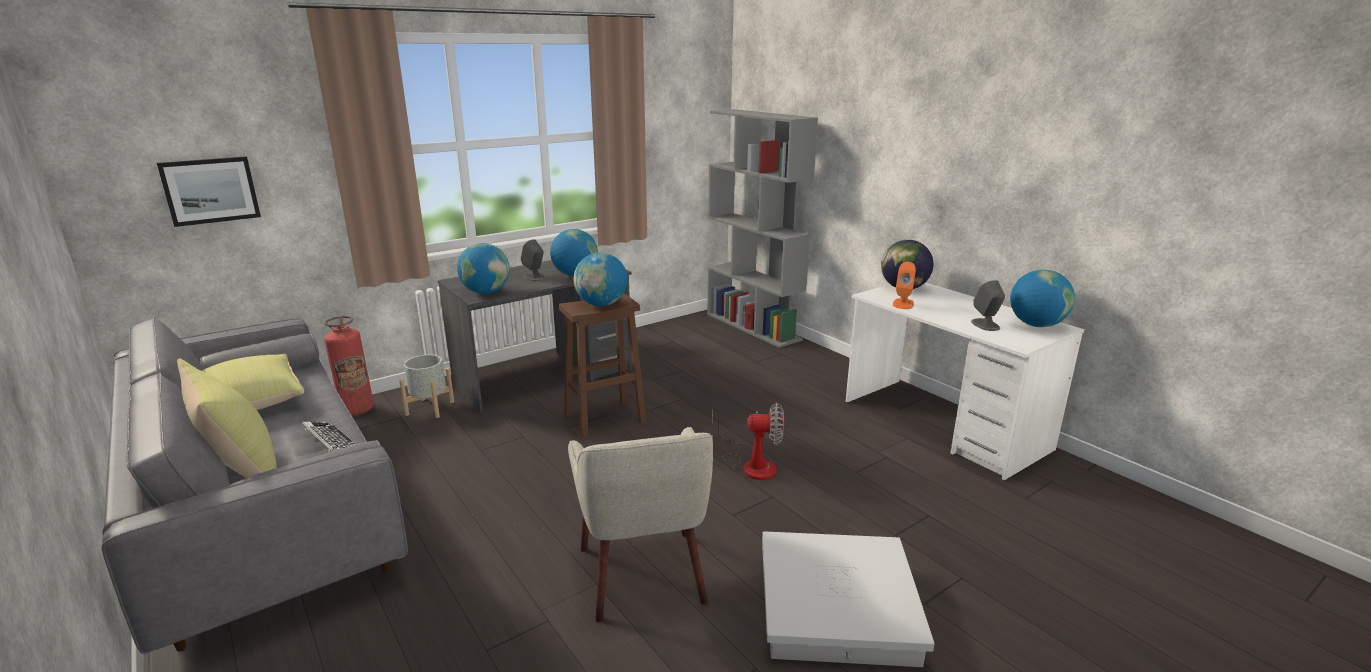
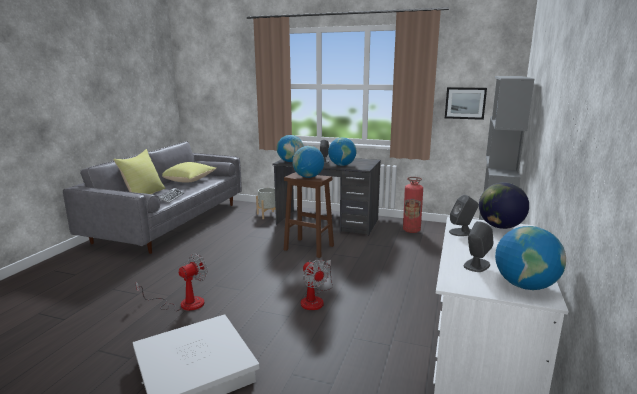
camera: 55 degrees right, 5 degrees down
picture [157,156,261,227] -> picture moved to [445,87,487,120]
fire extinguisher [324,316,374,416] -> fire extinguisher moved to [403,177,423,233]
beige armchair [568,427,713,623] -> fan [135,253,208,311]
orange speaker [893,262,916,309] -> grey speaker [449,195,479,236]

